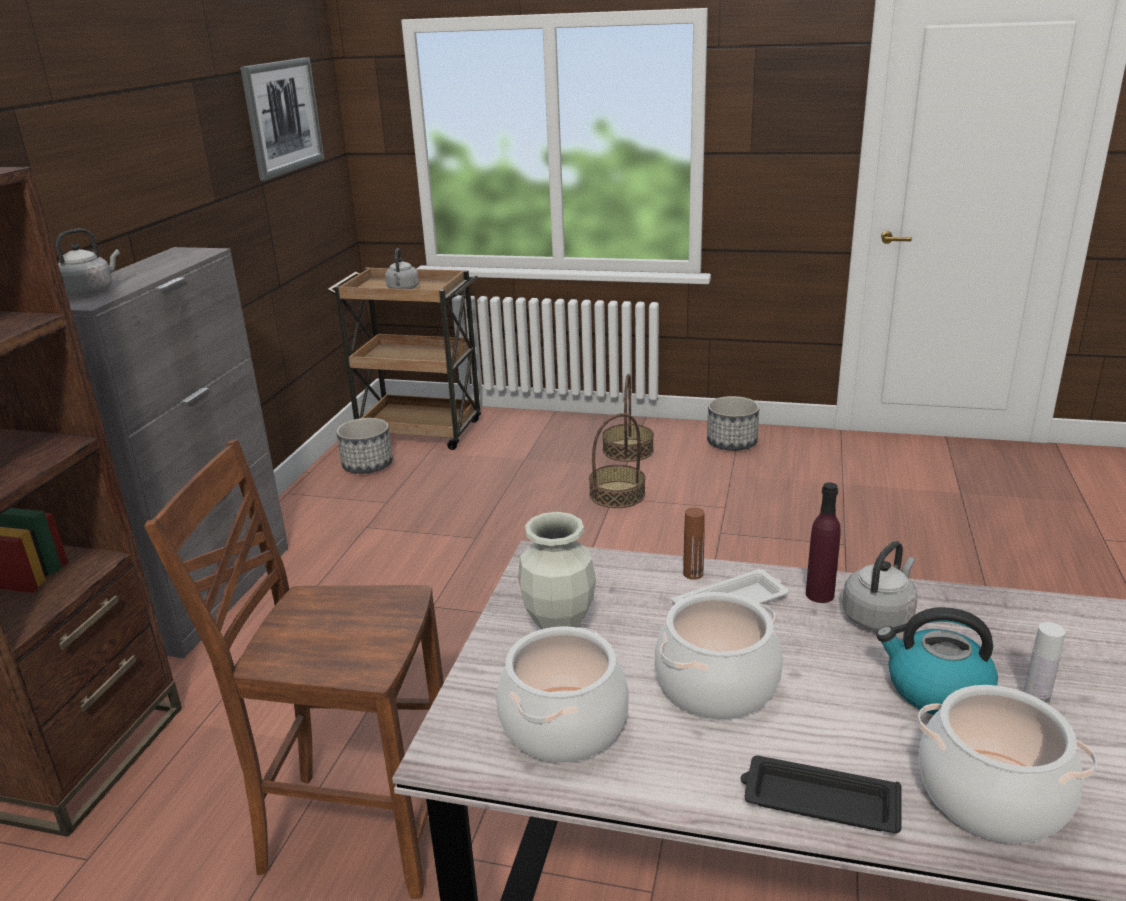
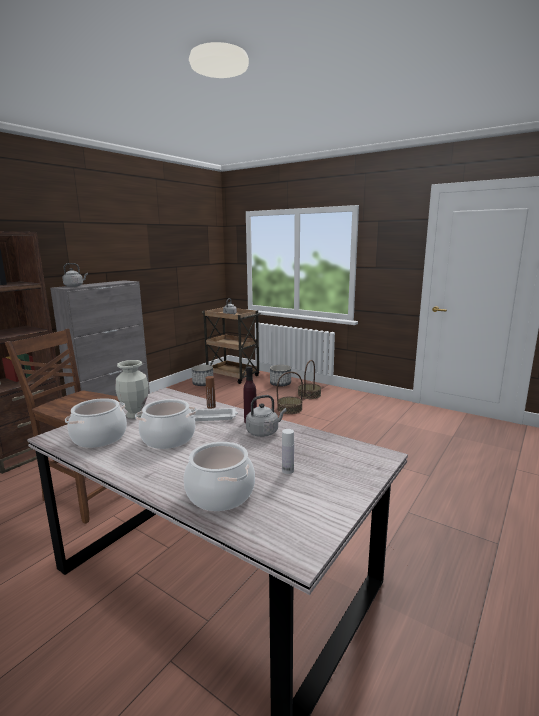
camera: 20 degrees right, 10 degrees down
picture [240,57,324,181] -> none
planter [707,396,760,451] -> planter moved to [270,365,291,387]
black tray [740,756,902,833] -> none
kettle [876,607,998,715] -> none

